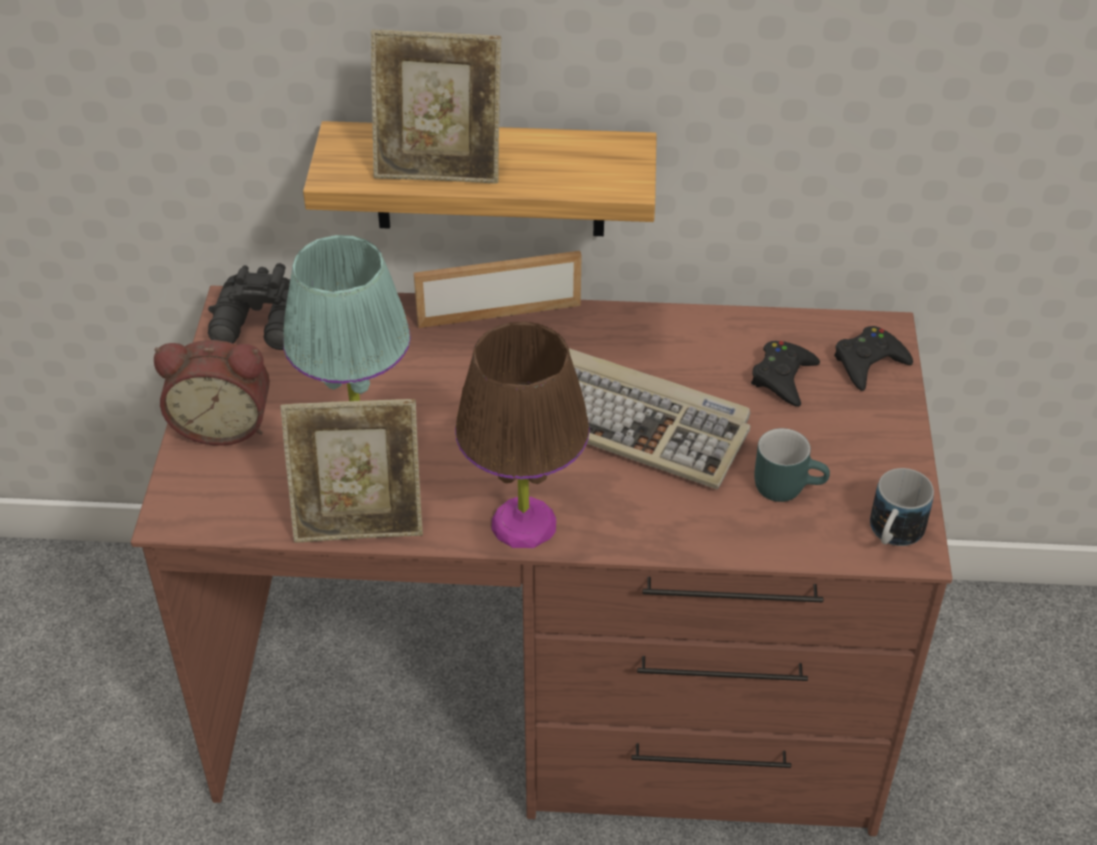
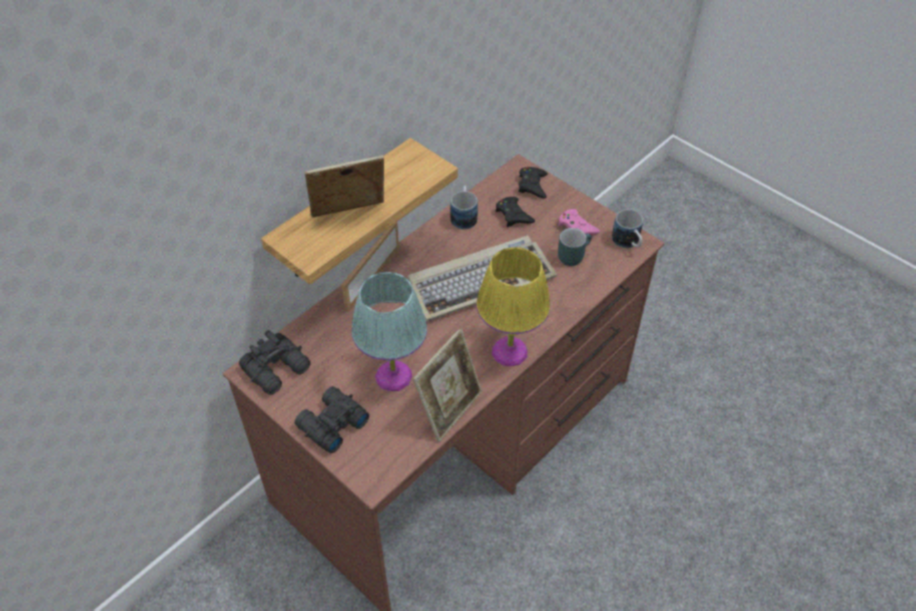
camera: 50 degrees left, 5 degrees up
alarm clock [154,340,270,446] -> black binoculars [295,386,369,453]
picture frame [371,29,501,183] -> picture frame turned 150 degrees counterclockwise [304,155,384,218]
brown table lamp [455,322,590,548] -> yellow table lamp [476,247,550,367]
none -> mug [450,186,478,230]
none -> pink game controller [558,209,600,235]

